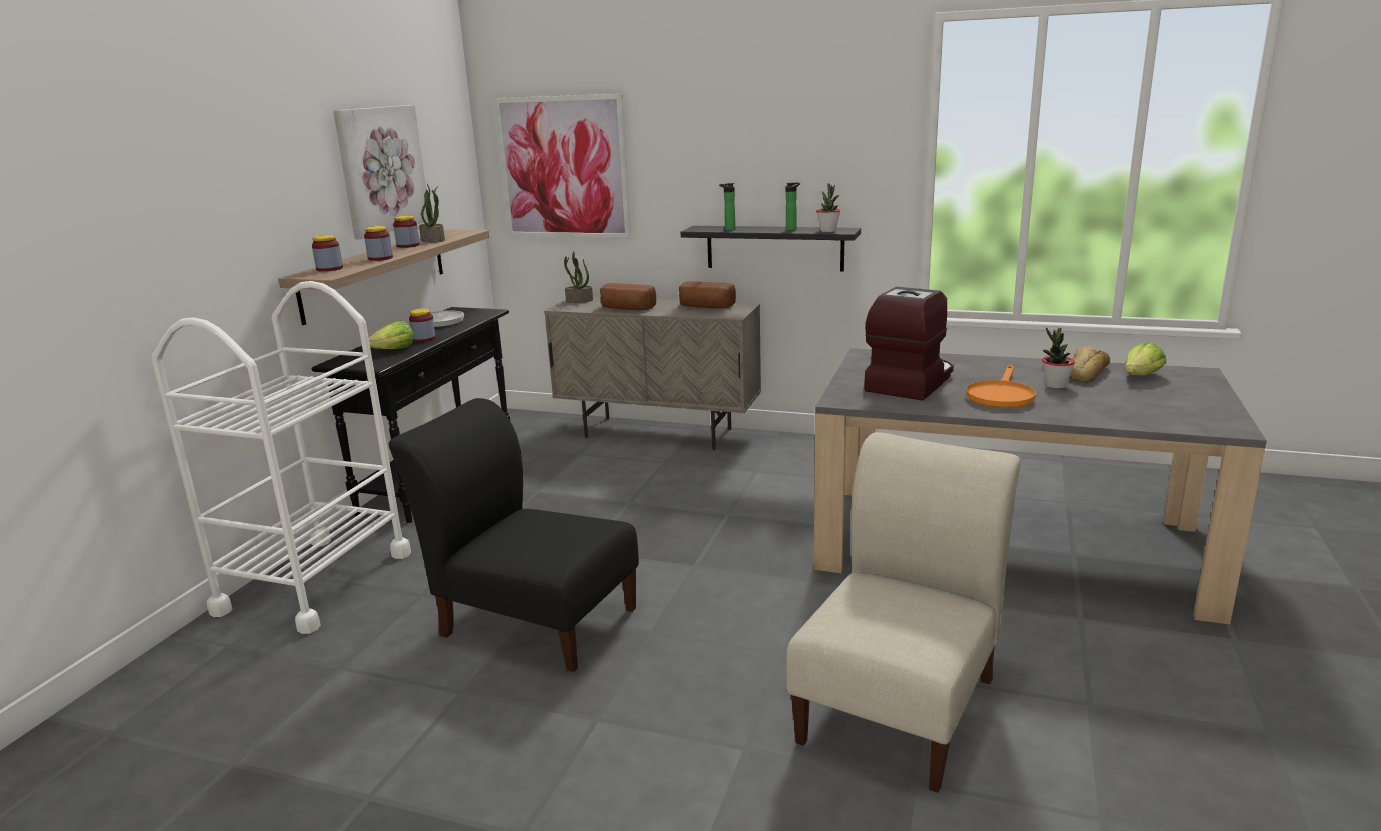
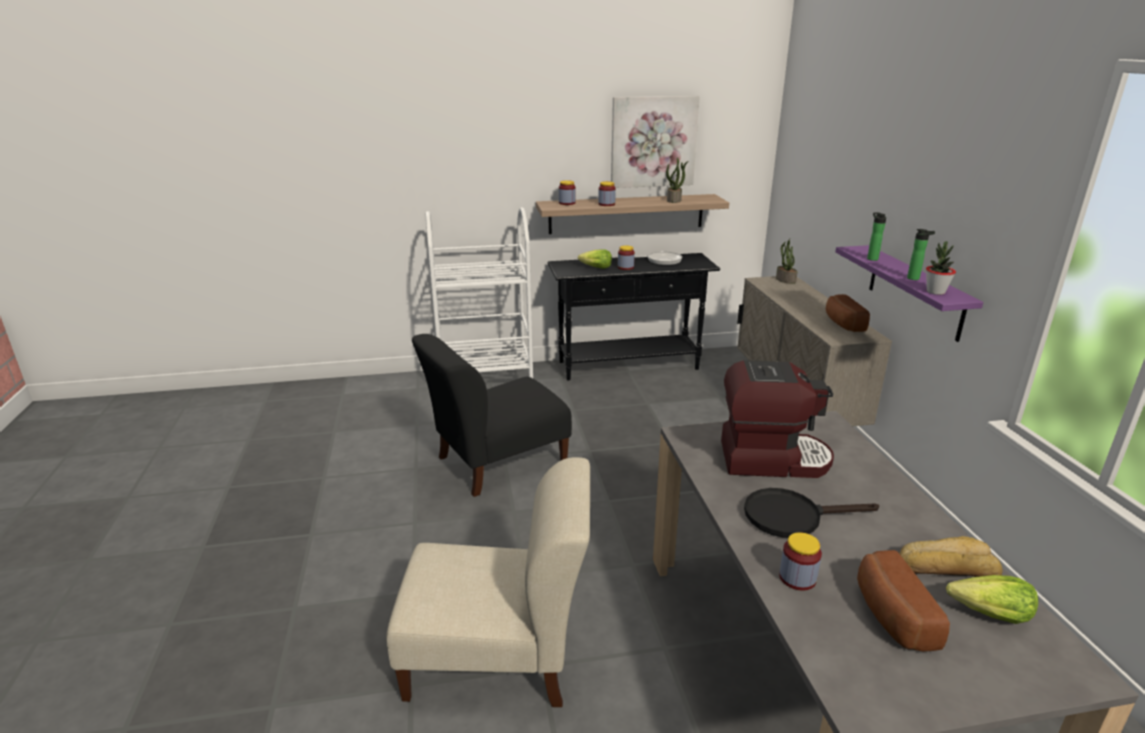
camera: 60 degrees right, 5 degrees up
black chair [389,398,639,672] -> black chair turned 120 degrees counterclockwise [412,334,572,497]
jar [393,215,420,248] -> jar moved to [779,532,822,591]
picture [494,94,631,239] -> none
bread [600,283,656,310] -> bread moved to [857,550,950,651]
black shelf [681,226,861,272] -> purple shelf [835,245,984,342]
orange frying pan [966,365,1036,408] -> black frying pan [744,488,879,538]
potted plant [1042,327,1075,389] -> none

